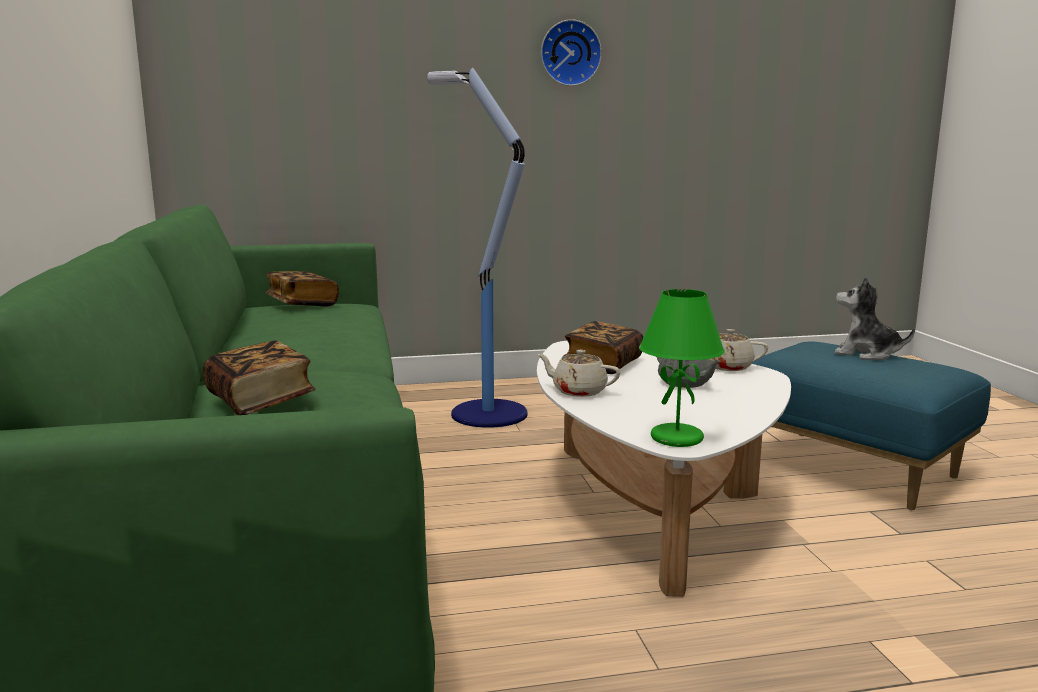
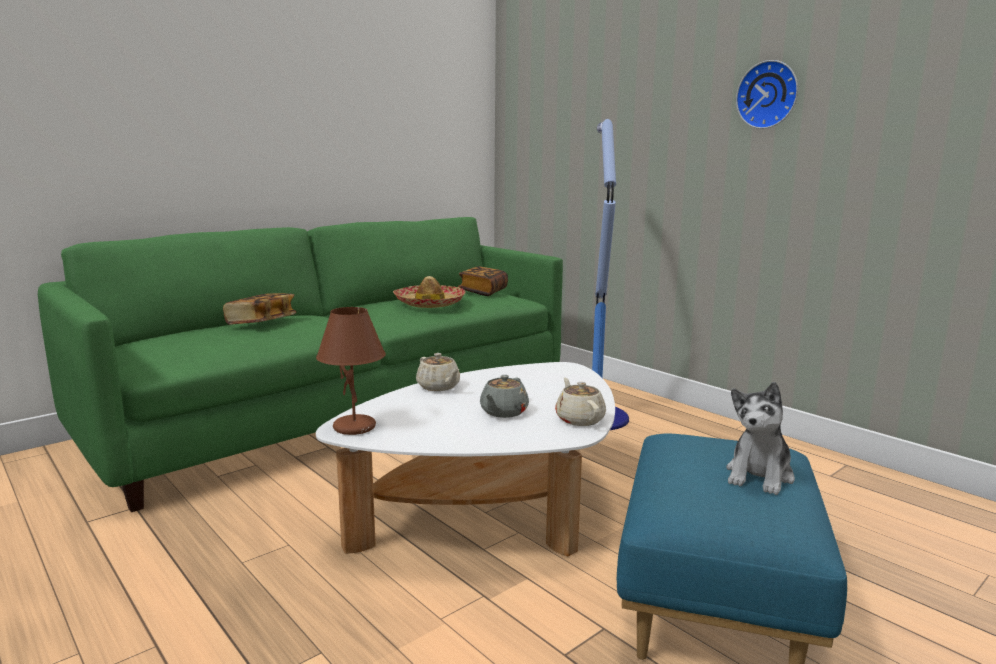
camera: 60 degrees right, 0 degrees up
beige teapot [537,350,620,397] -> beige teapot turned 150 degrees clockwise [416,353,460,391]
book [563,321,643,374] -> none
green table lamp [639,289,725,447] -> brown table lamp [316,307,386,435]
plush toy [834,276,915,360] -> plush toy turned 150 degrees counterclockwise [726,382,795,495]
none -> hat [393,276,465,308]

